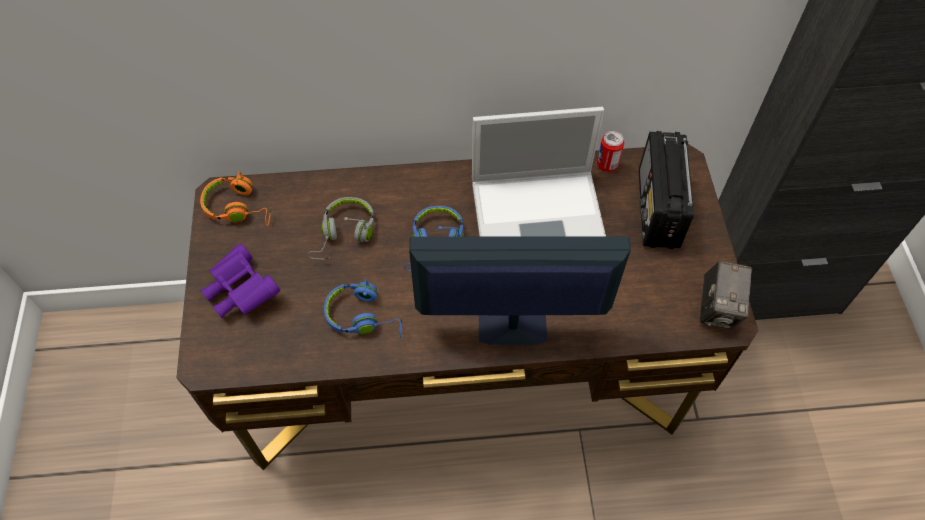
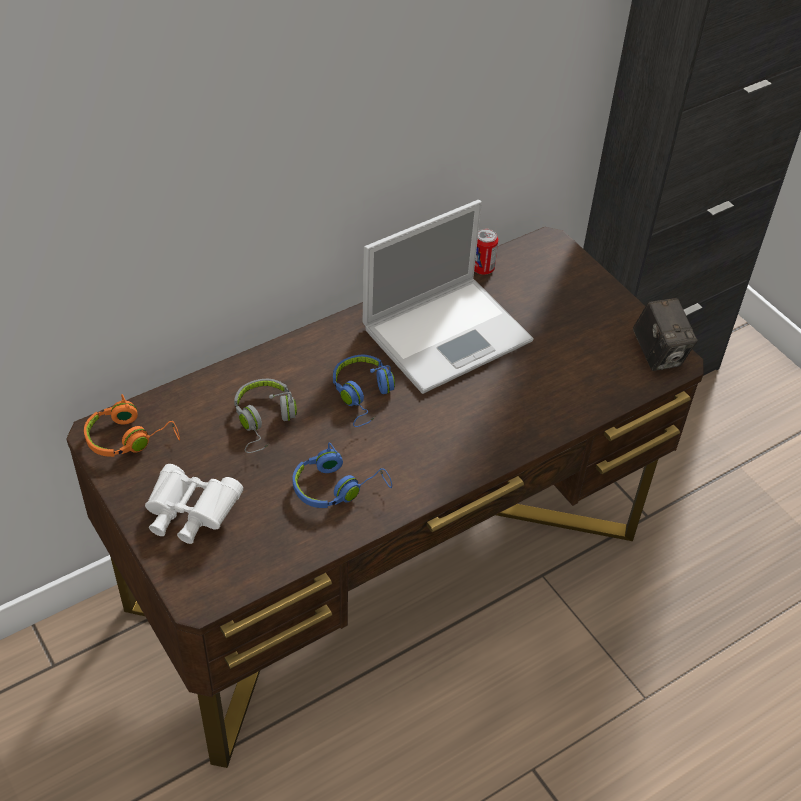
camera: 30 degrees left, 10 degrees down
purple binoculars [200,244,280,318] -> white binoculars [145,464,243,544]
monitor [409,236,631,345] -> none
radio [639,131,694,249] -> none

